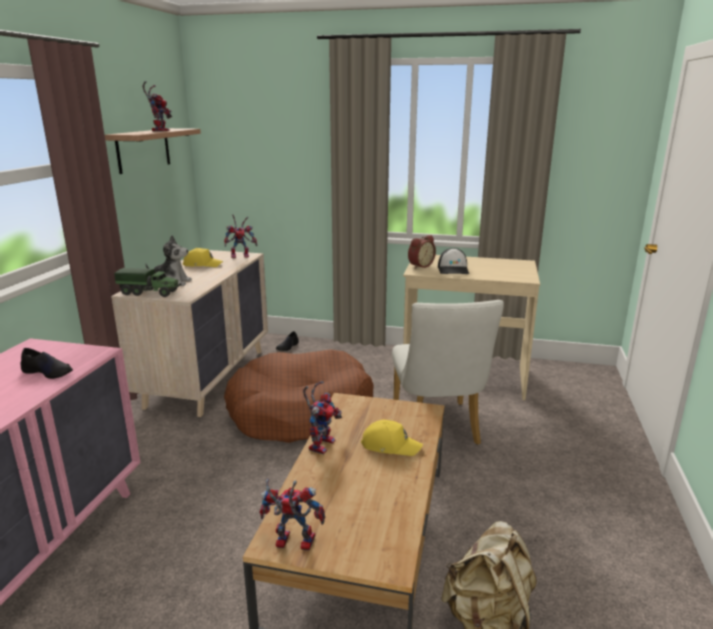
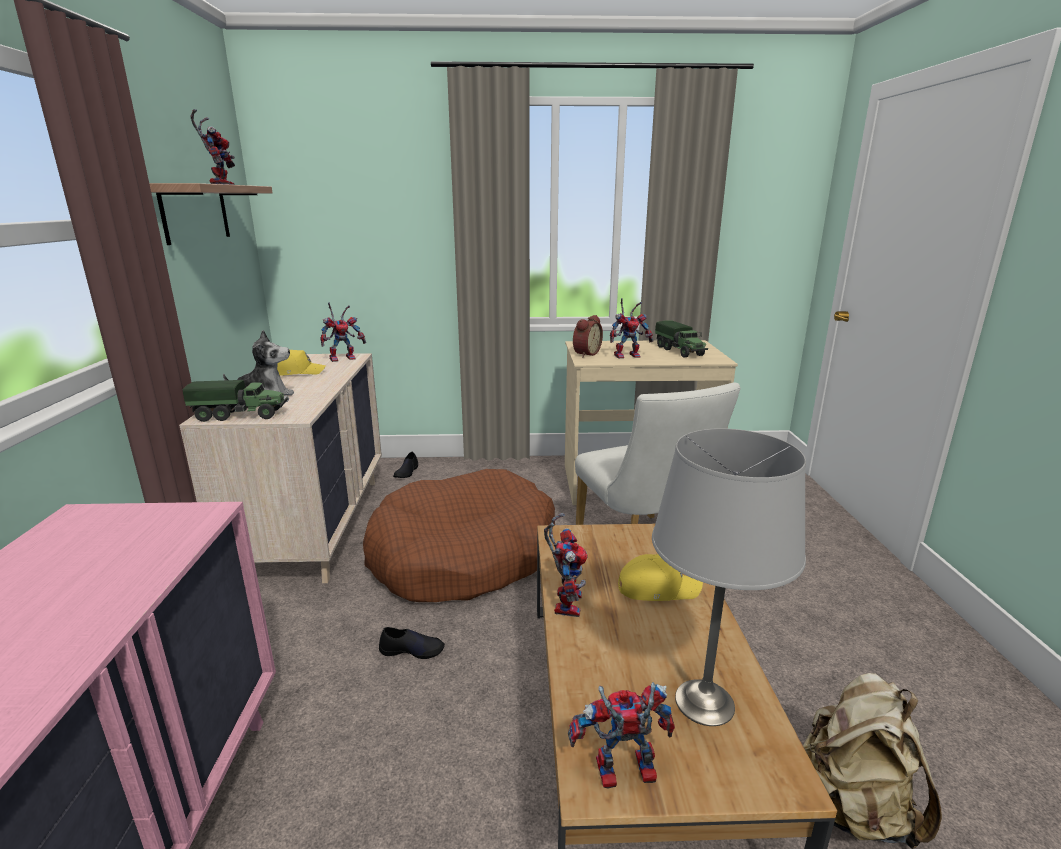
camera: 15 degrees left, 0 degrees up
black shoe [20,348,73,379] -> black shoe moved to [379,627,445,659]
cap [438,248,469,274] -> toy robot [610,298,653,359]
none -> grey table lamp [652,428,806,726]
none -> toy truck [655,321,708,357]

